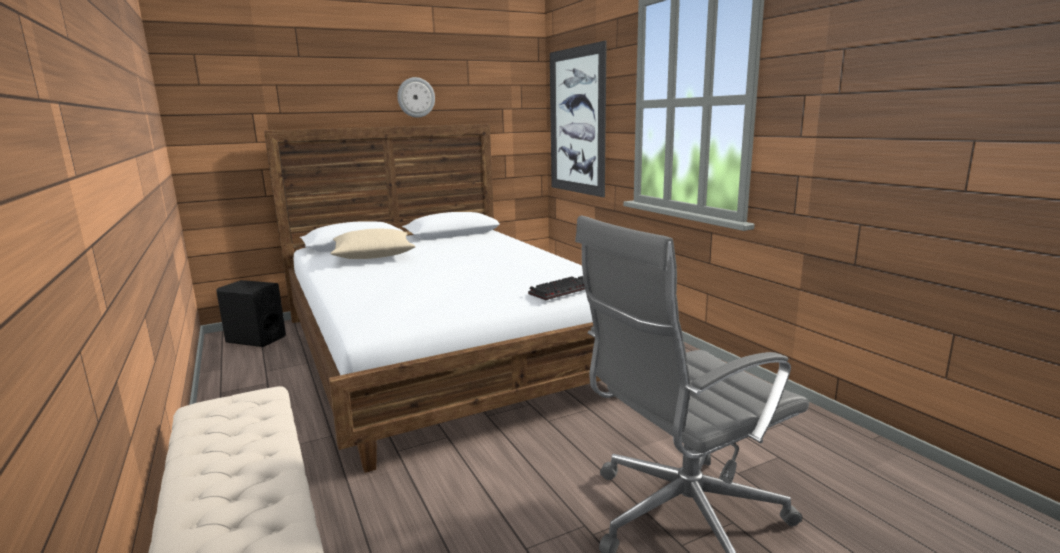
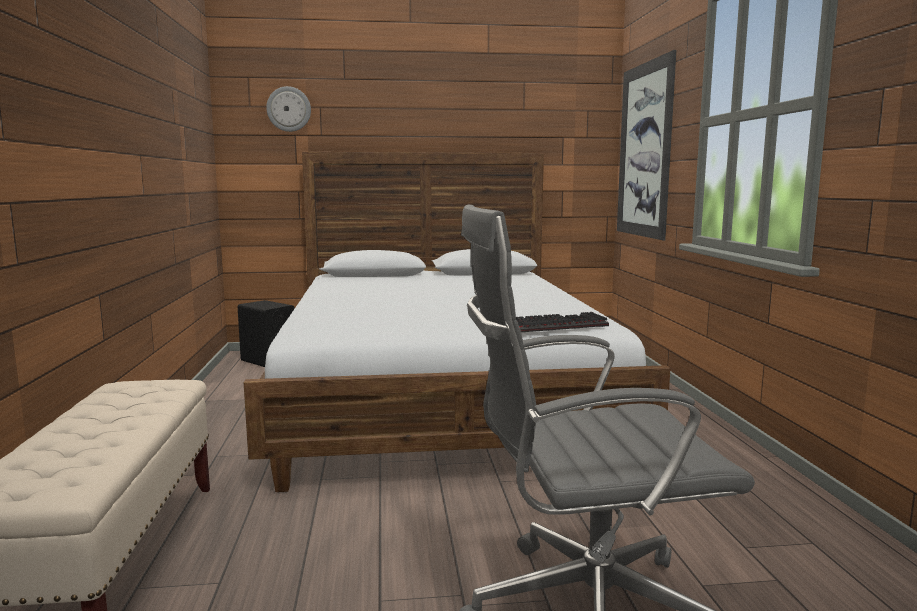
camera: 20 degrees right, 5 degrees down
beige pillow [331,229,416,259] -> none
wall clock [397,77,435,118] -> wall clock moved to [266,86,311,132]

